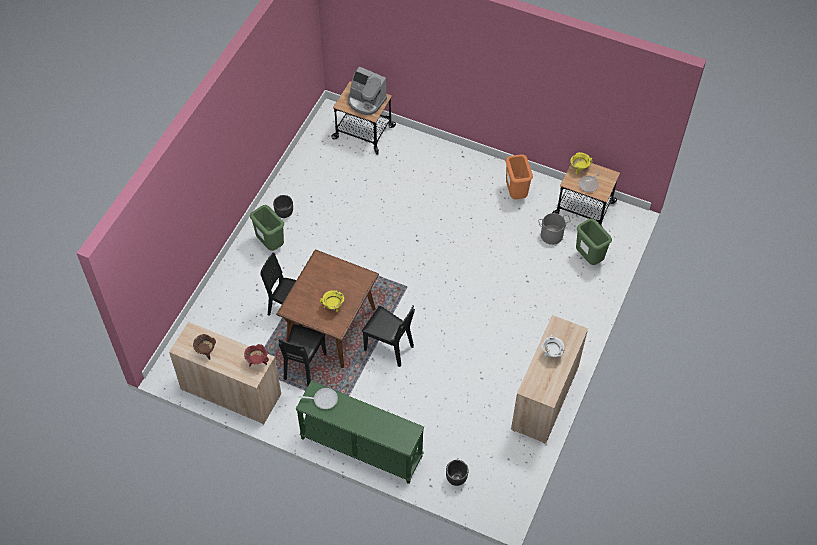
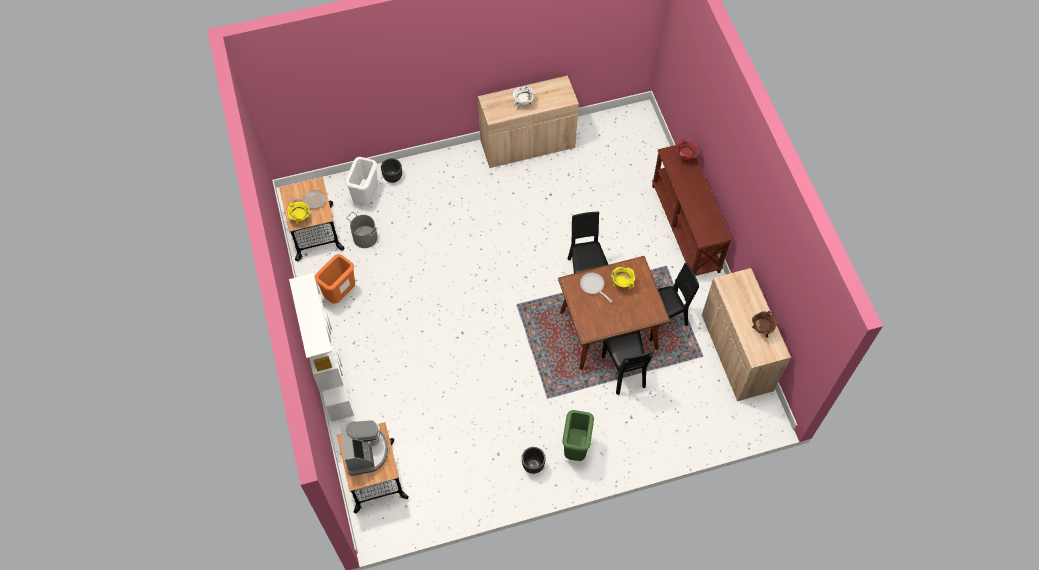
camera: 130 degrees left, 5 degrees up
red cooking pot [244,344,269,366] -> red cooking pot moved to [676,139,699,161]
green console table [296,381,424,484] -> brown console table [652,145,732,276]
frying pan [297,388,338,409] -> frying pan moved to [580,273,612,302]
black planter [446,460,469,486] -> black planter moved to [381,158,402,183]
green trash can [576,219,612,265] -> white trash can [345,157,378,205]
none -> white bookcase [289,273,354,422]

